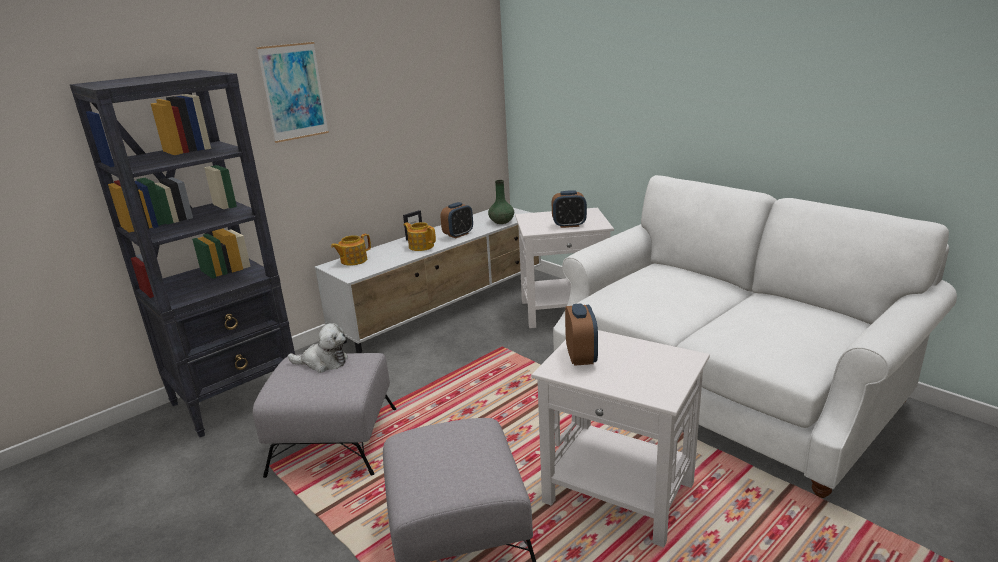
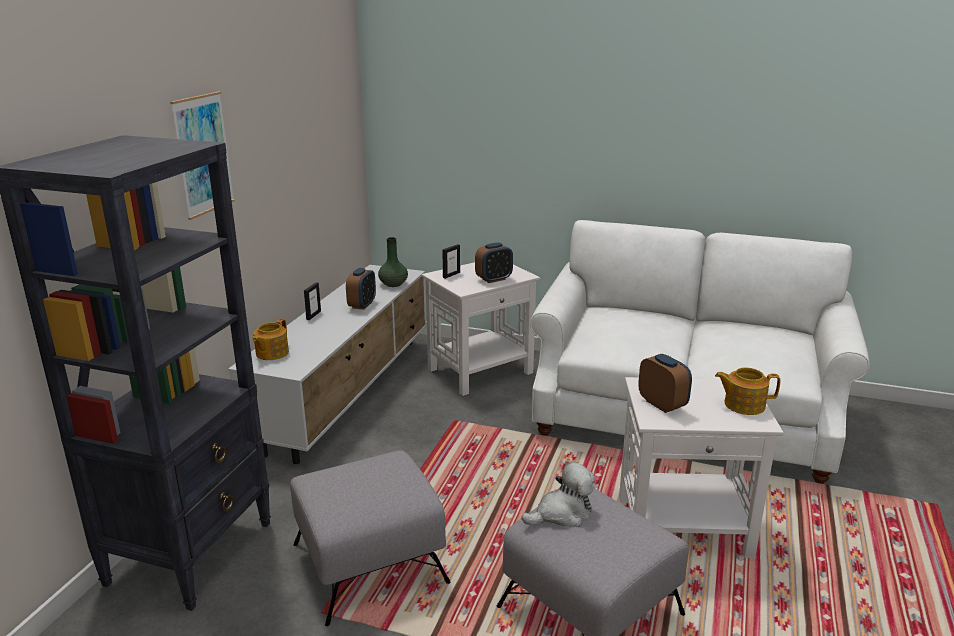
camera: 30 degrees left, 0 degrees up
plush toy [288,323,348,373] -> plush toy moved to [521,461,595,527]
teapot [404,222,436,251] -> teapot moved to [715,367,781,415]
none -> picture frame [442,244,460,279]

